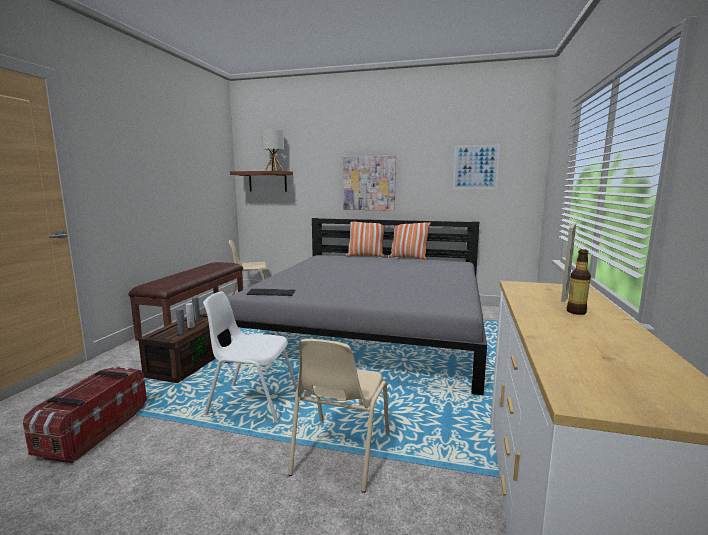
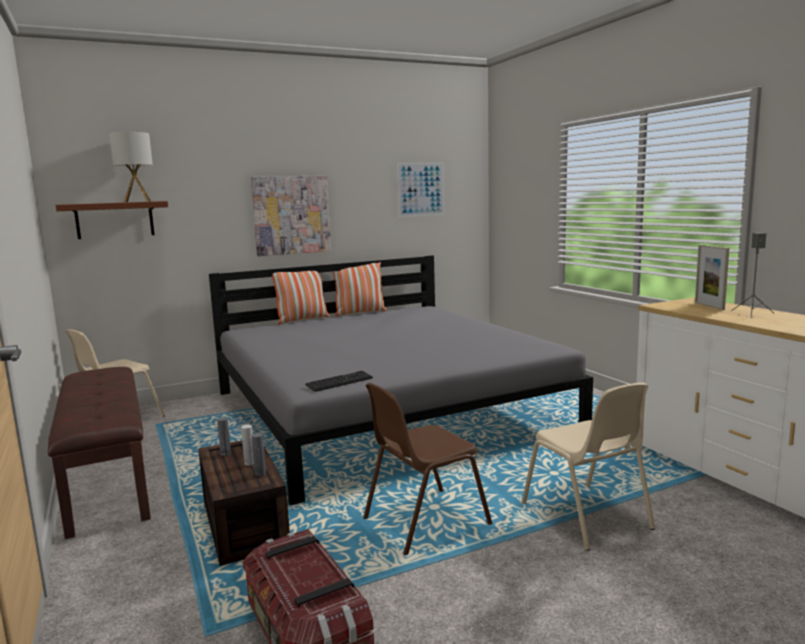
camera: 40 degrees left, 0 degrees up
white chair [203,292,298,423] -> brown chair [363,383,493,555]
bottle [567,249,591,315] -> grey speaker [731,233,775,317]

